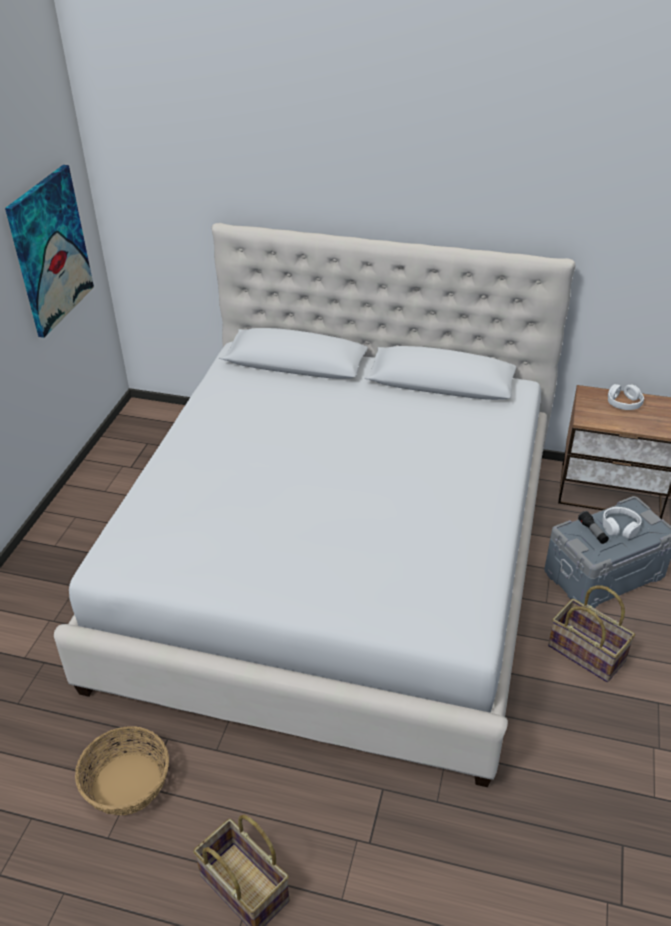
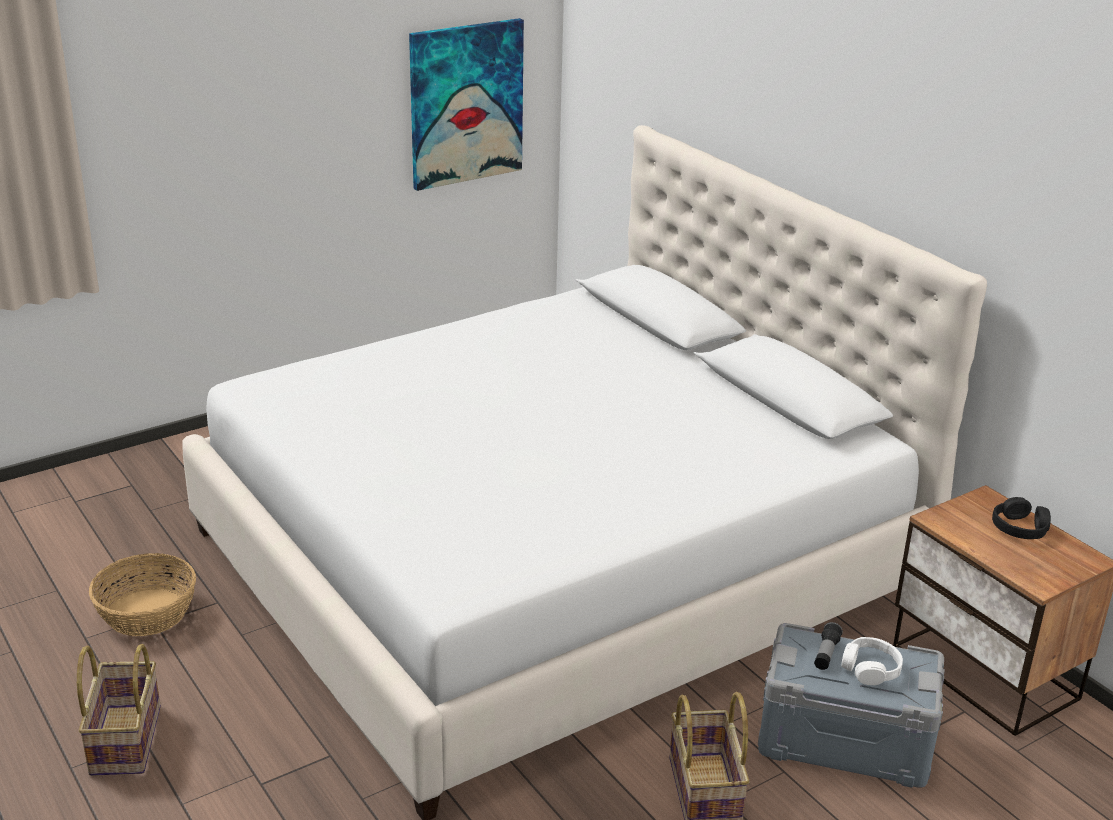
camera: 40 degrees right, 10 degrees down
white headphones [608,384,644,410] -> black headphones [992,497,1051,539]

